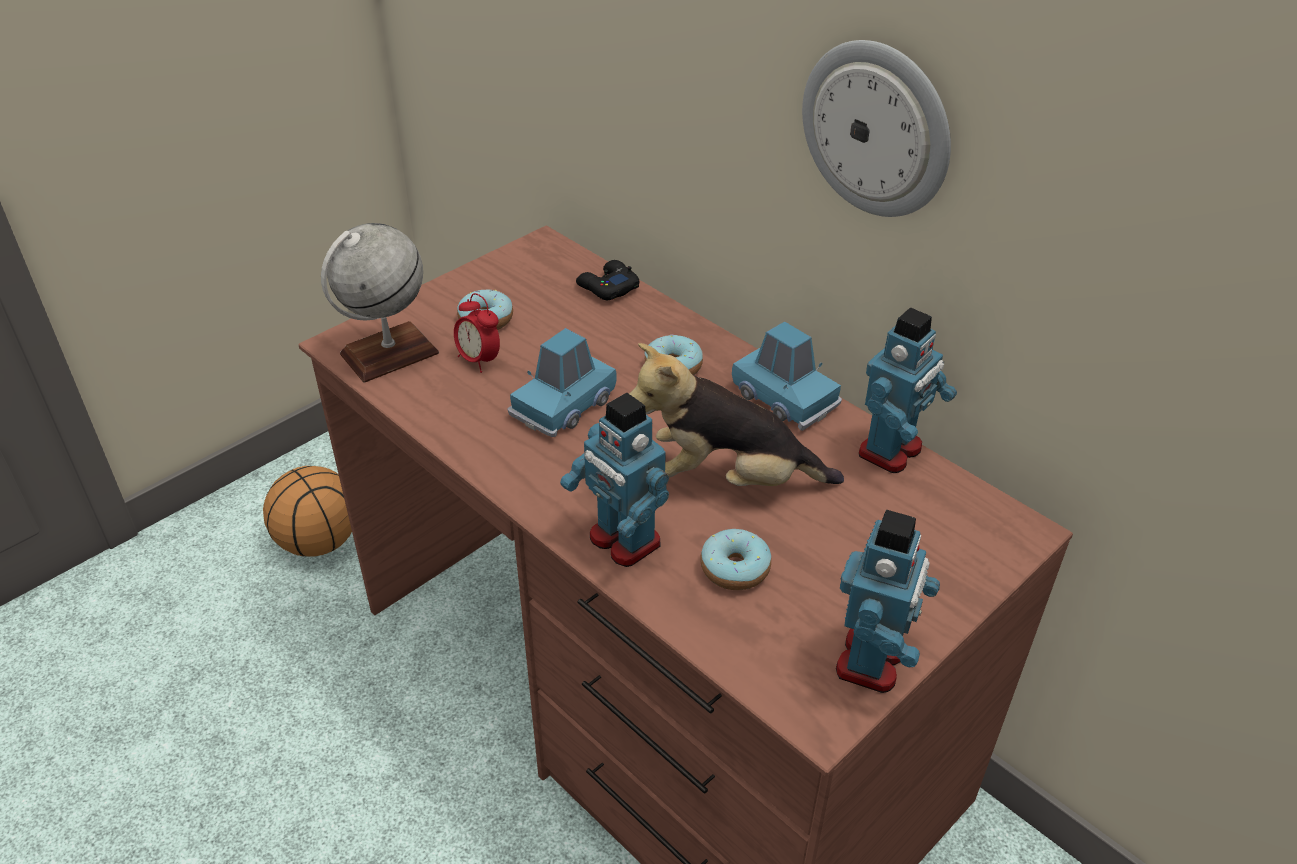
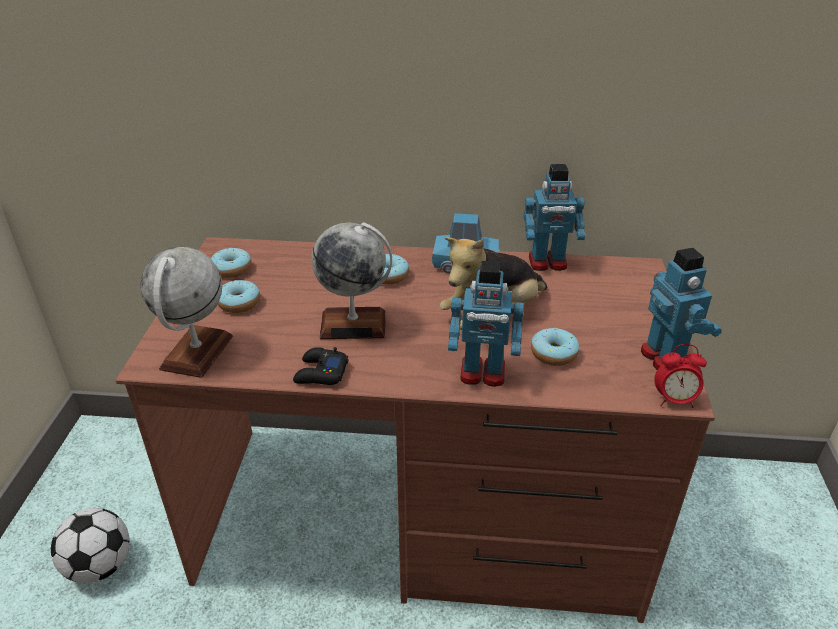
camera: 40 degrees left, 5 degrees down
basketball [263,466,352,557] -> football [51,508,130,583]
alarm clock [454,293,500,373] -> alarm clock moved to [654,344,707,408]
blue toy car [507,328,617,437] -> globe [312,222,392,339]
black game controller [576,260,639,300] -> black game controller moved to [293,347,349,385]
wall clock [802,40,951,217] -> none
toy robot [859,307,957,473] -> toy robot turned 90 degrees clockwise [524,164,585,271]
none -> donut [211,248,251,278]

